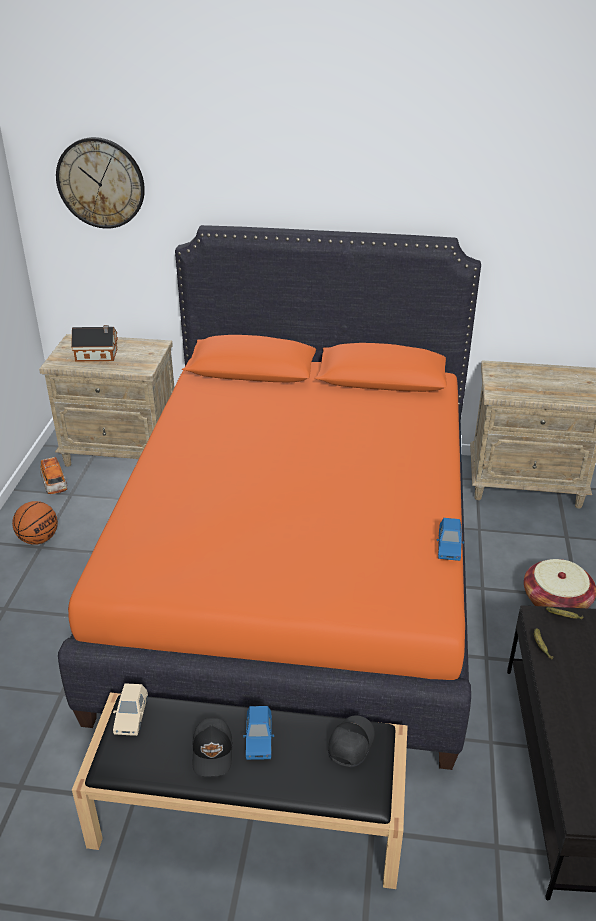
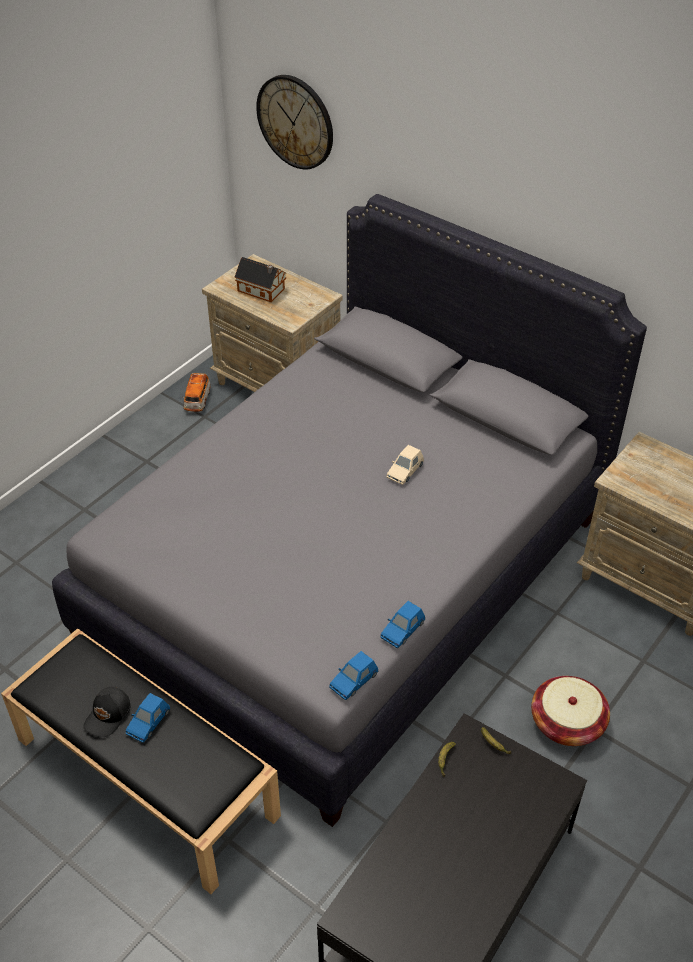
camera: 30 degrees right, 10 degrees up
basketball [12,501,58,545] -> none
orange bed [58,225,481,770] -> grey bed [52,194,647,827]
beige toy car [113,683,148,736] -> beige toy car moved to [387,445,424,485]
black cap [328,715,375,767] -> none
none -> blue toy car [329,651,378,700]

